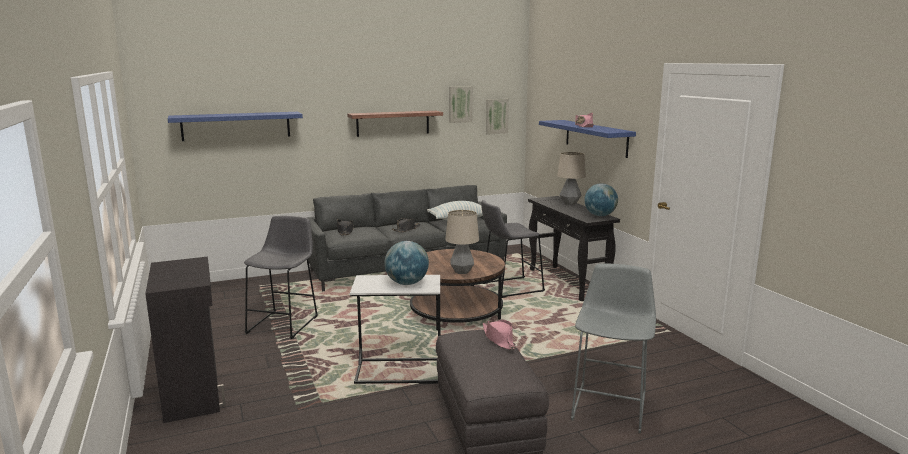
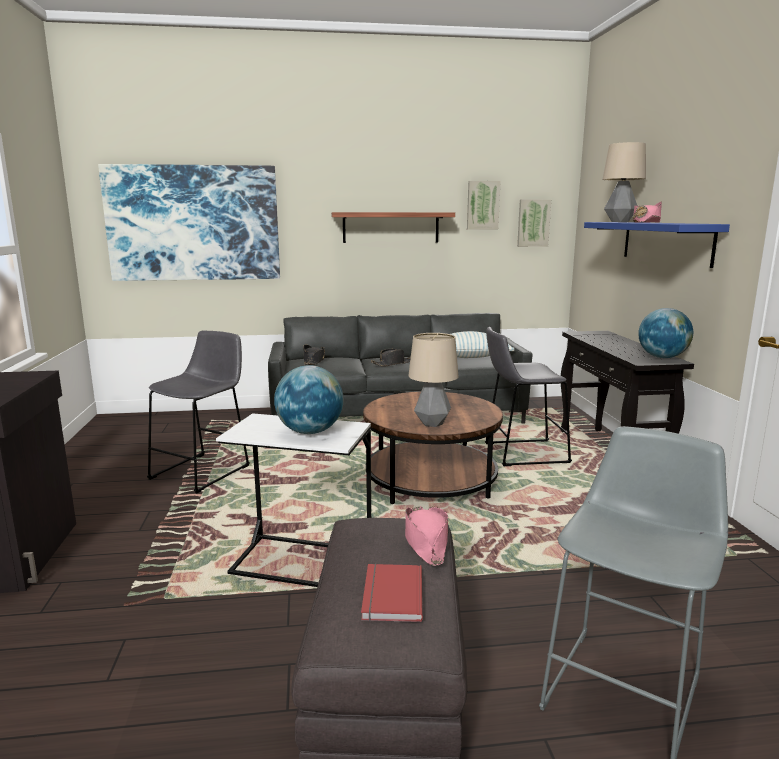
camera: 15 degrees right, 0 degrees up
blue shelf [168,112,303,141] -> picture [98,164,280,281]
table lamp [557,152,586,205] -> table lamp moved to [602,142,646,222]
none -> red book [361,564,423,622]

